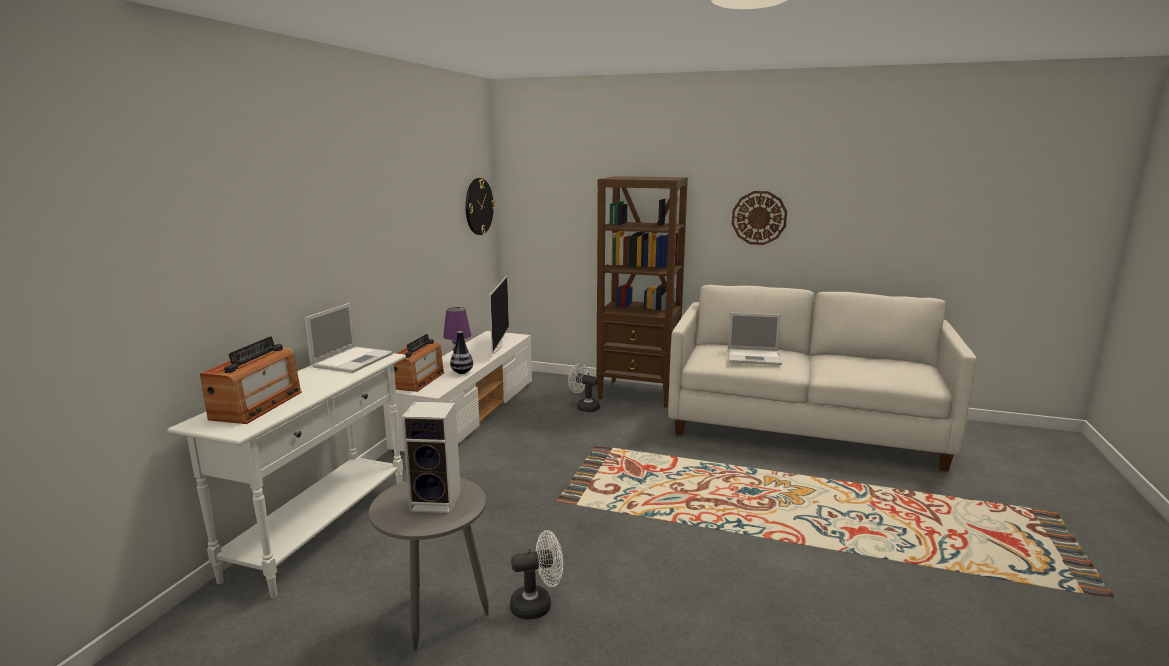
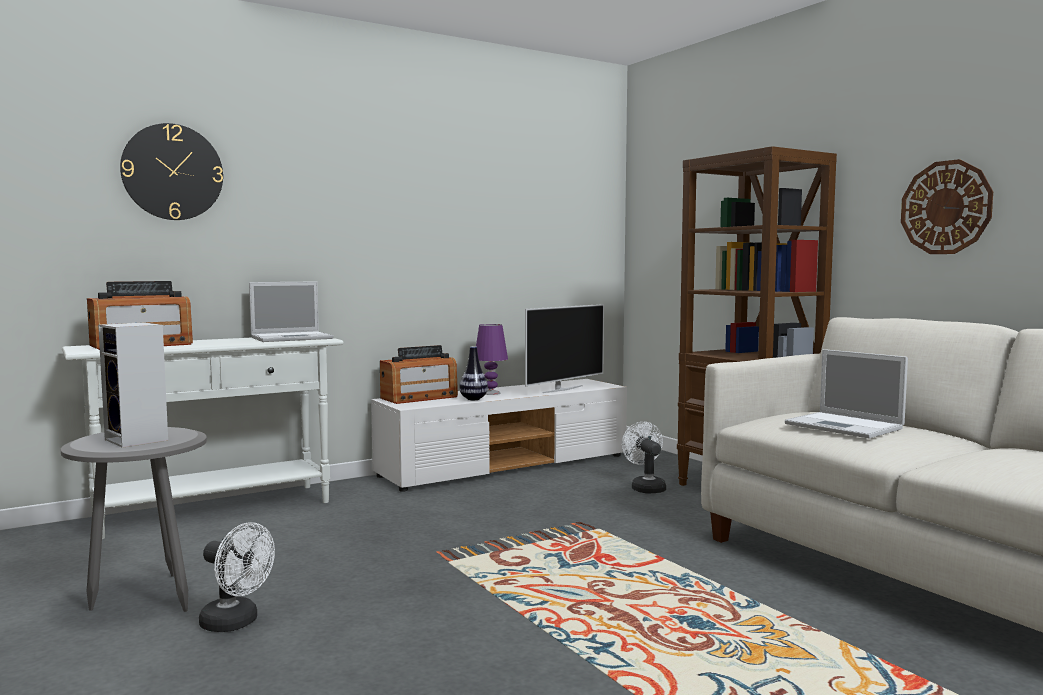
camera: 40 degrees right, 10 degrees down
wall clock [465,178,495,235] -> wall clock moved to [120,123,223,220]

